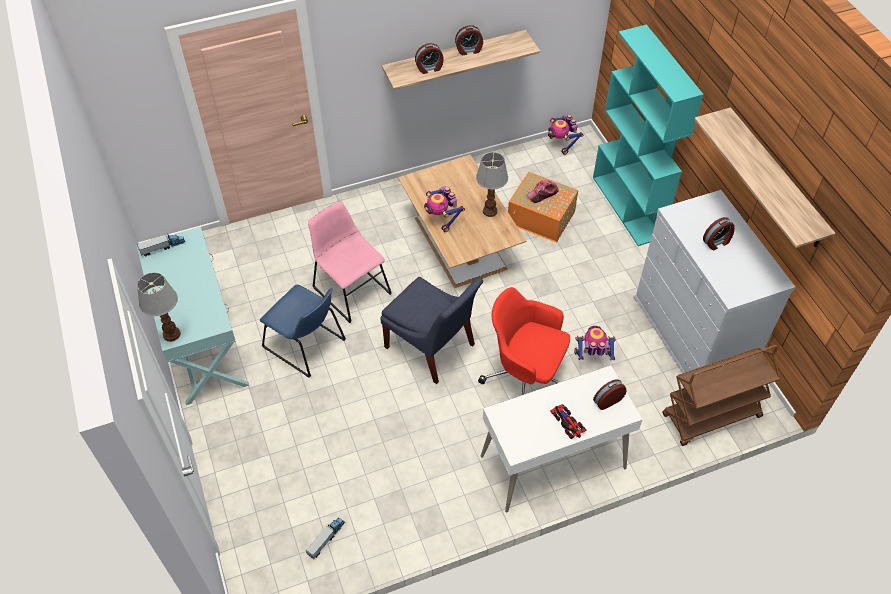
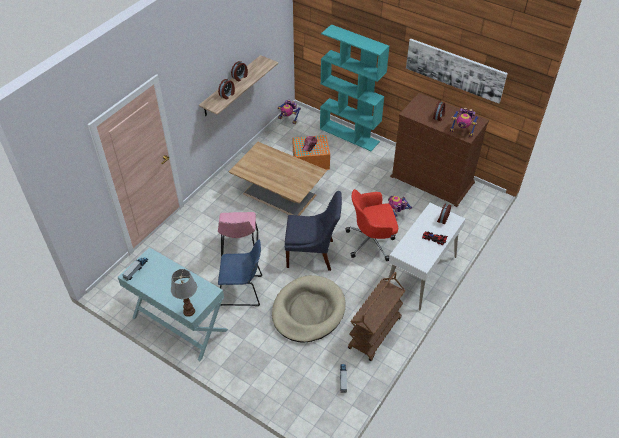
camera: 35 degrees left, 5 degrees down
pink chair [308,201,392,323] -> pink chair turned 105 degrees counterclockwise [218,212,258,256]
toy robot [424,186,465,232] -> toy robot moved to [450,107,479,137]
table lamp [476,152,508,217] -> none
white dresser [633,190,795,373] -> brown dresser [390,93,489,207]
brown cart [662,345,780,446] -> brown cart moved to [348,272,405,361]
shelf [694,107,835,248] -> picture [406,39,508,103]
none -> beige dog bed [272,275,346,343]

